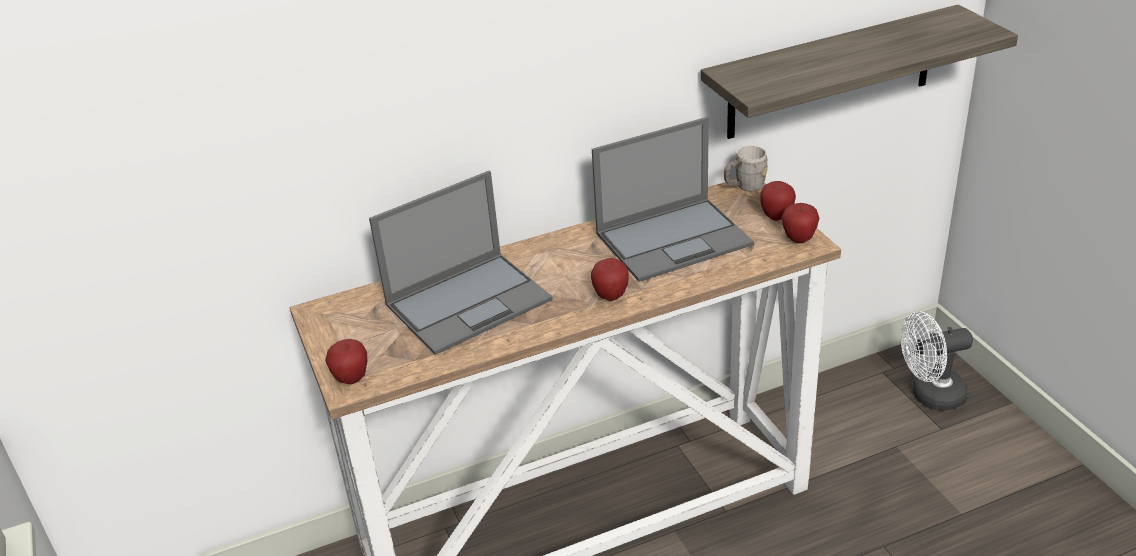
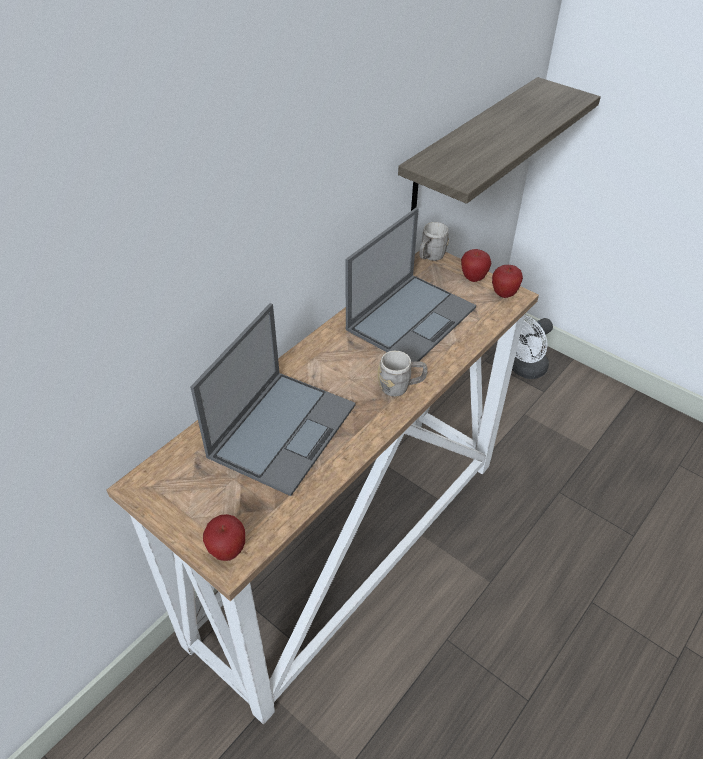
camera: 30 degrees left, 10 degrees up
apple [591,258,629,301] -> grey mug [378,351,428,397]

